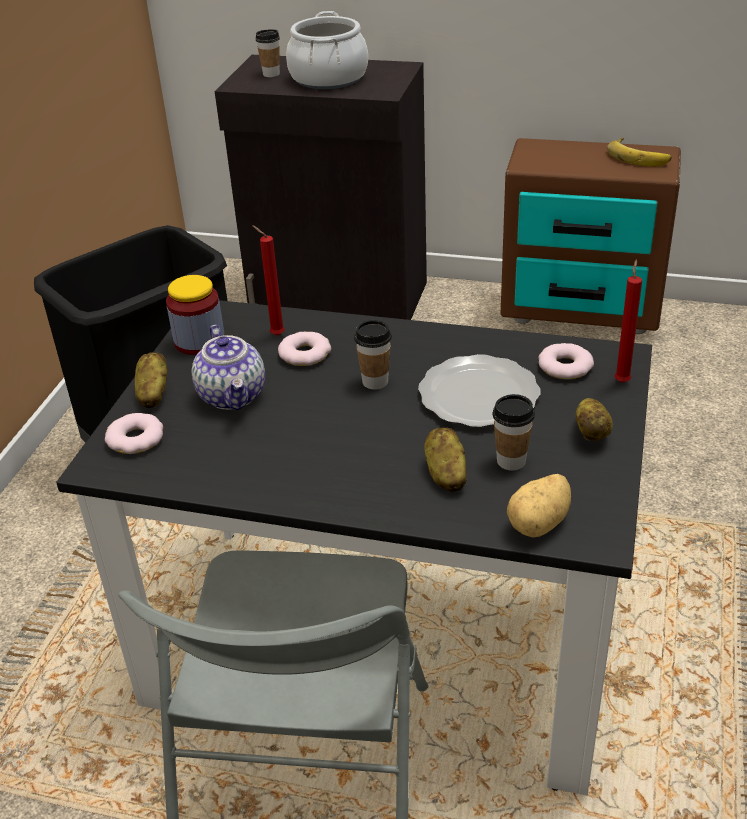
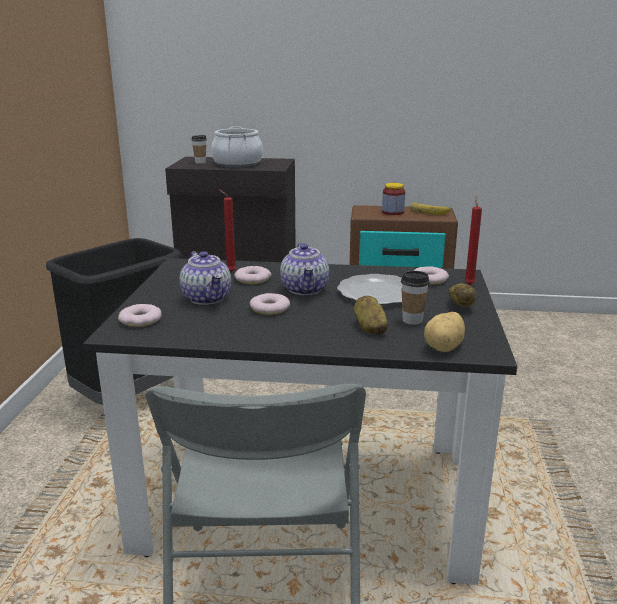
camera: 10 degrees left, 15 degrees down
potato [135,352,168,408] -> none
jar [166,275,224,355] -> jar moved to [382,183,405,215]
cup [354,320,392,390] -> teapot [280,243,329,295]
none -> donut [250,293,290,315]

